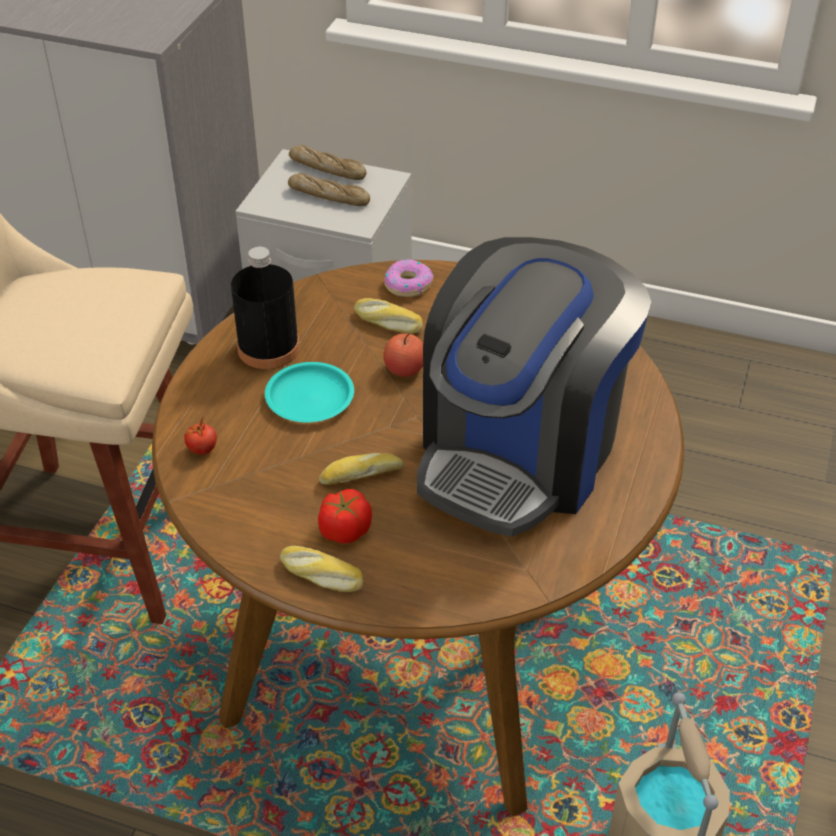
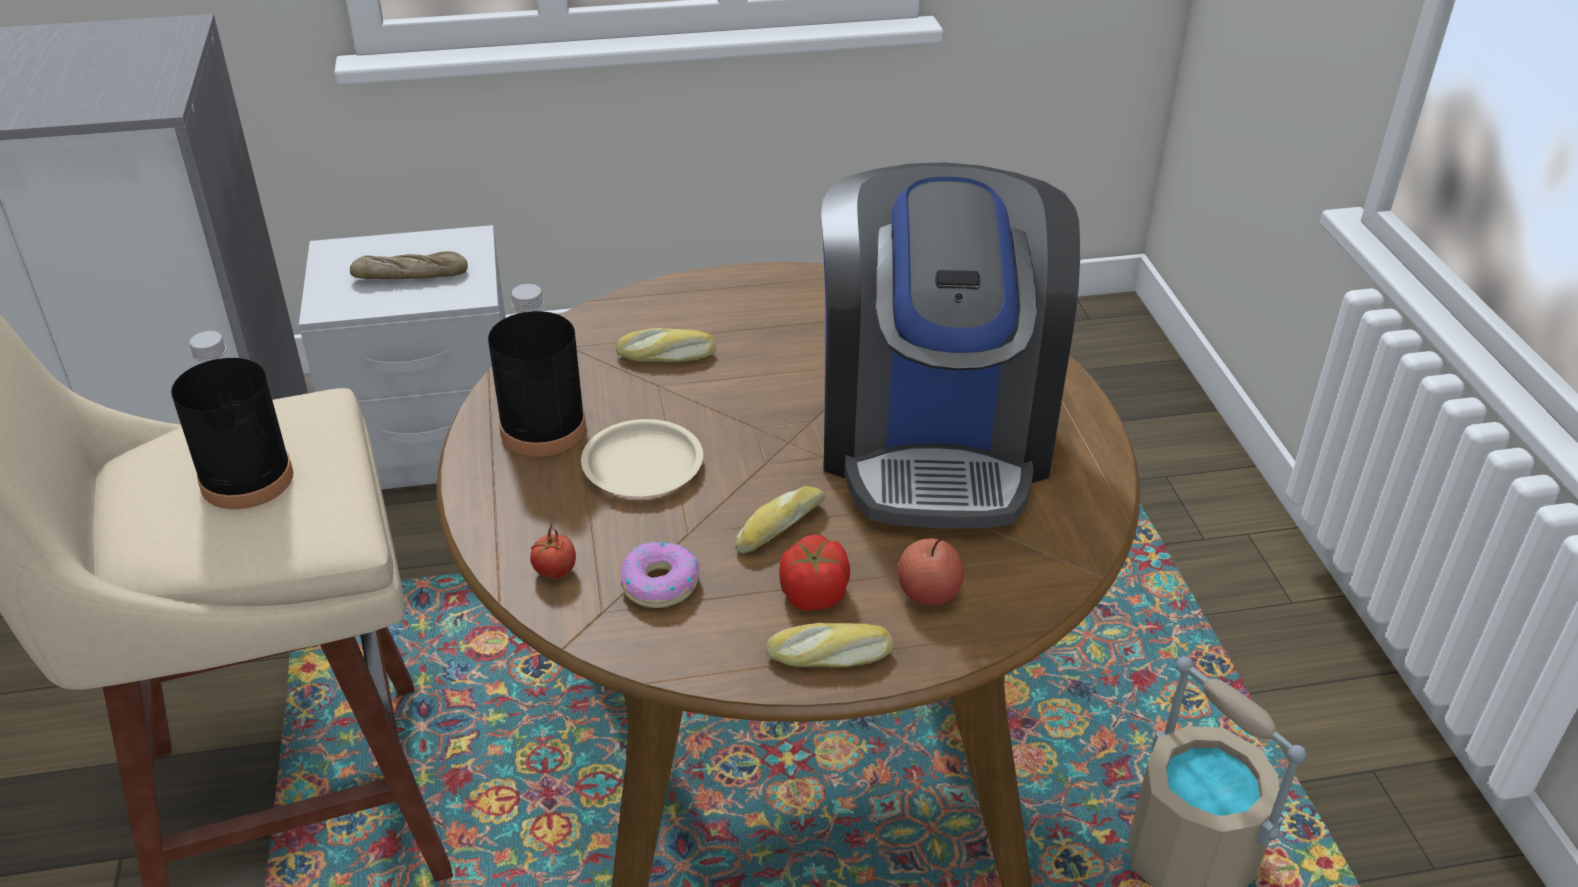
camera: 30 degrees left, 5 degrees down
turquoise plate [265,362,354,422] -> beige plate [581,419,703,496]
bread [289,145,366,180] -> none
apple [383,333,423,377] -> apple moved to [898,538,964,606]
donut [384,259,434,297] -> donut moved to [621,541,700,608]
none -> black bottle [171,331,293,509]

